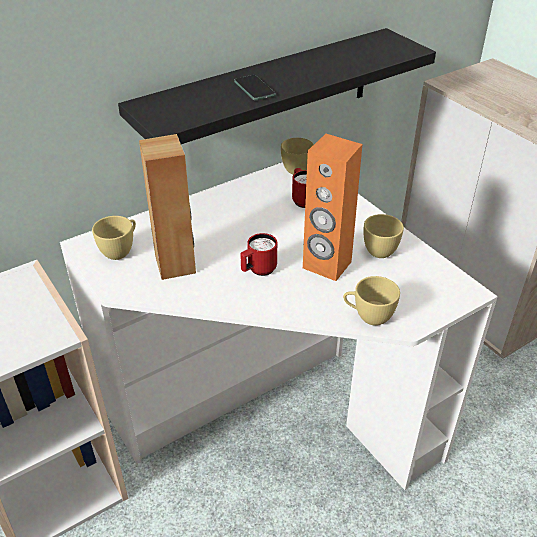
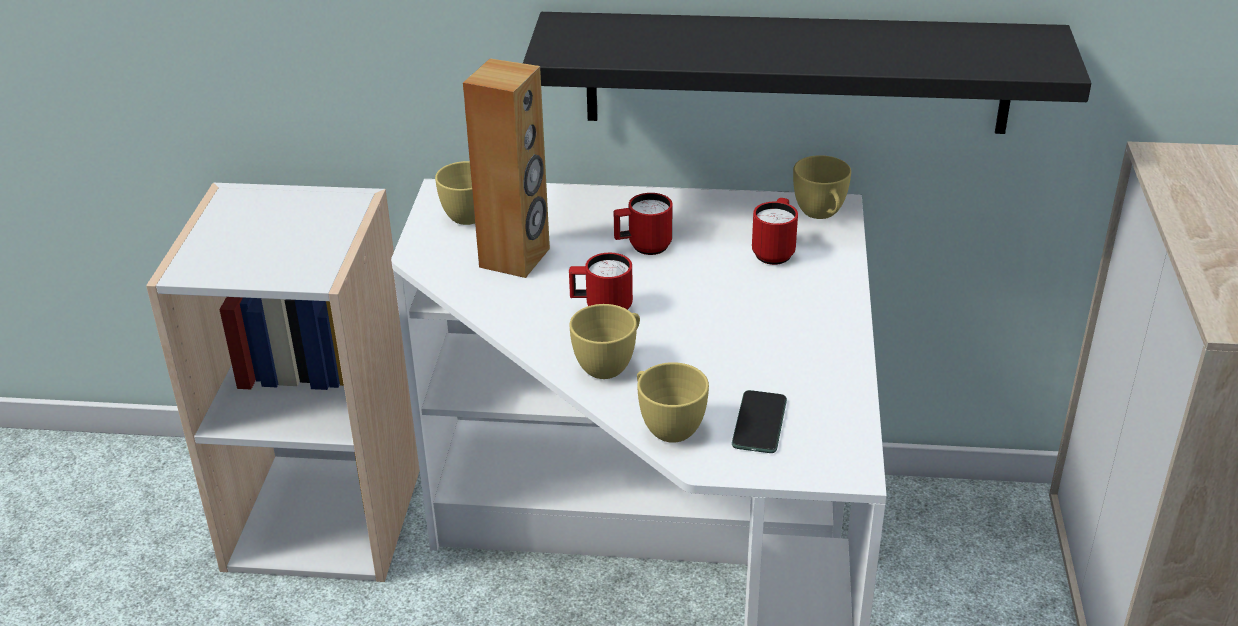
camera: 40 degrees right, 5 degrees down
phone [234,75,276,101] -> phone moved to [732,390,787,453]
orange speaker [303,134,362,281] -> none
yellow cup [363,214,404,258] -> yellow cup moved to [569,304,640,379]
none -> red mug [614,193,672,255]

